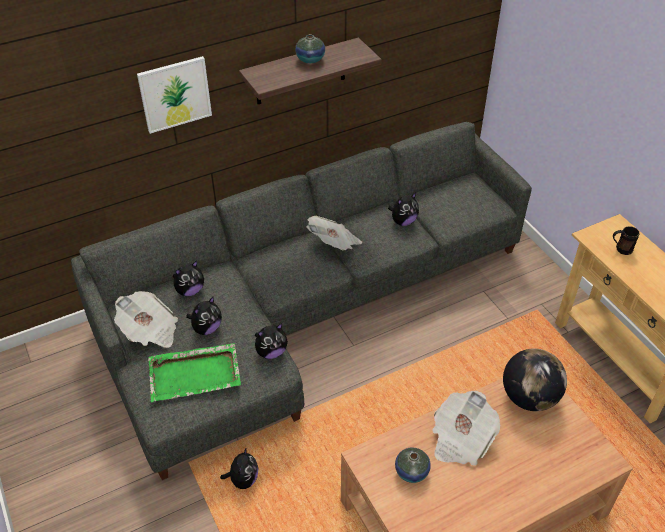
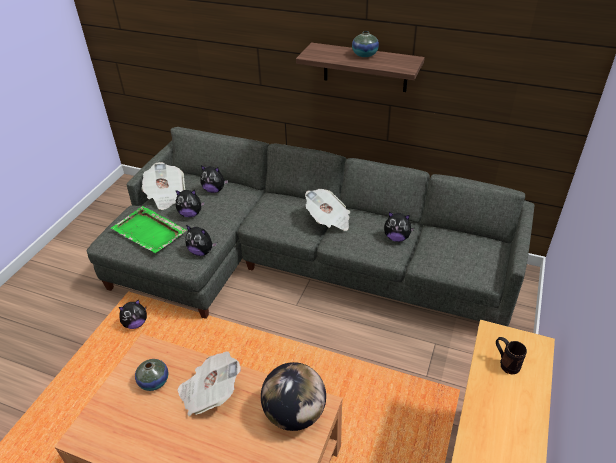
camera: 50 degrees right, 5 degrees down
picture [137,56,212,134] -> none

